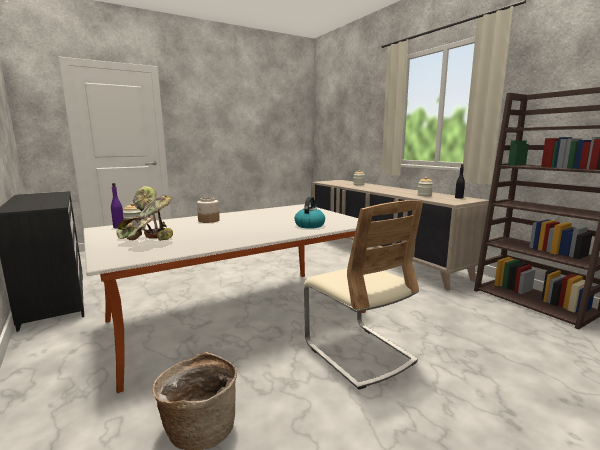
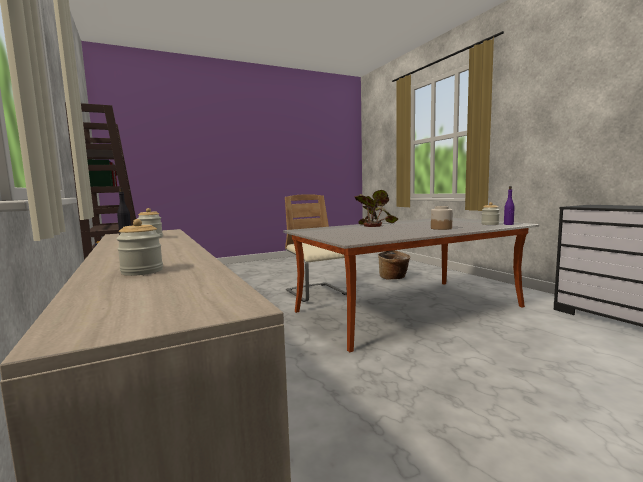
camera: 175 degrees left, 5 degrees down
potted plant [116,186,173,241] -> potted plant moved to [354,190,398,227]
kettle [294,197,325,229] -> none

